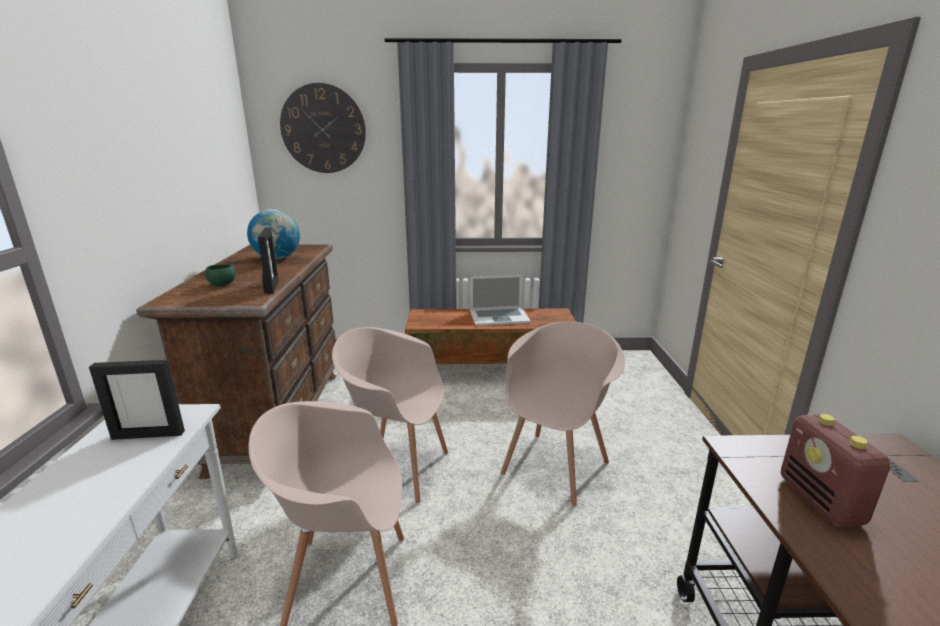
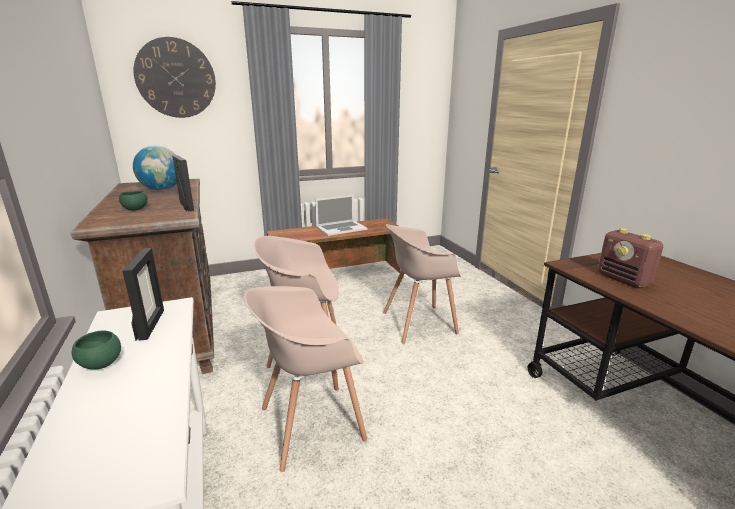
camera: 20 degrees left, 0 degrees up
picture frame [89,360,185,440] -> picture frame turned 75 degrees counterclockwise [123,248,164,341]
beige chair [501,321,625,507] -> beige chair turned 120 degrees counterclockwise [383,224,461,344]
none -> green bowl [72,331,121,370]

